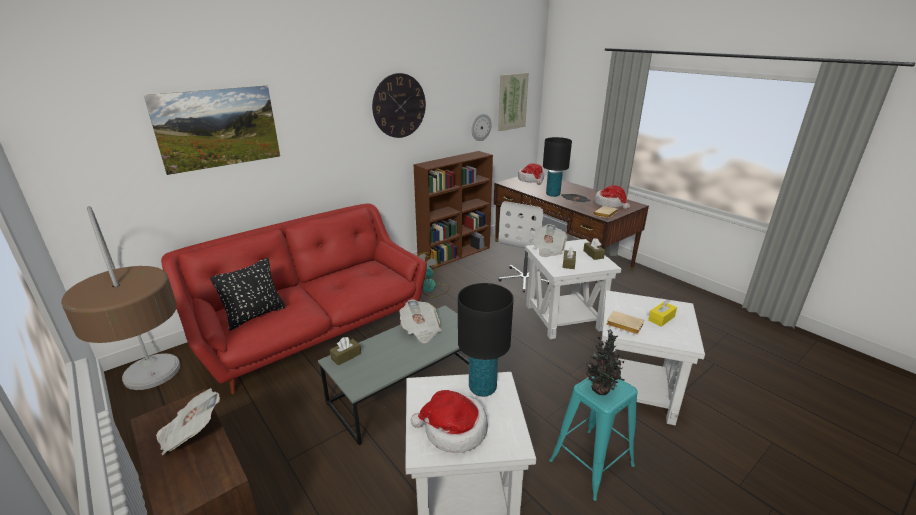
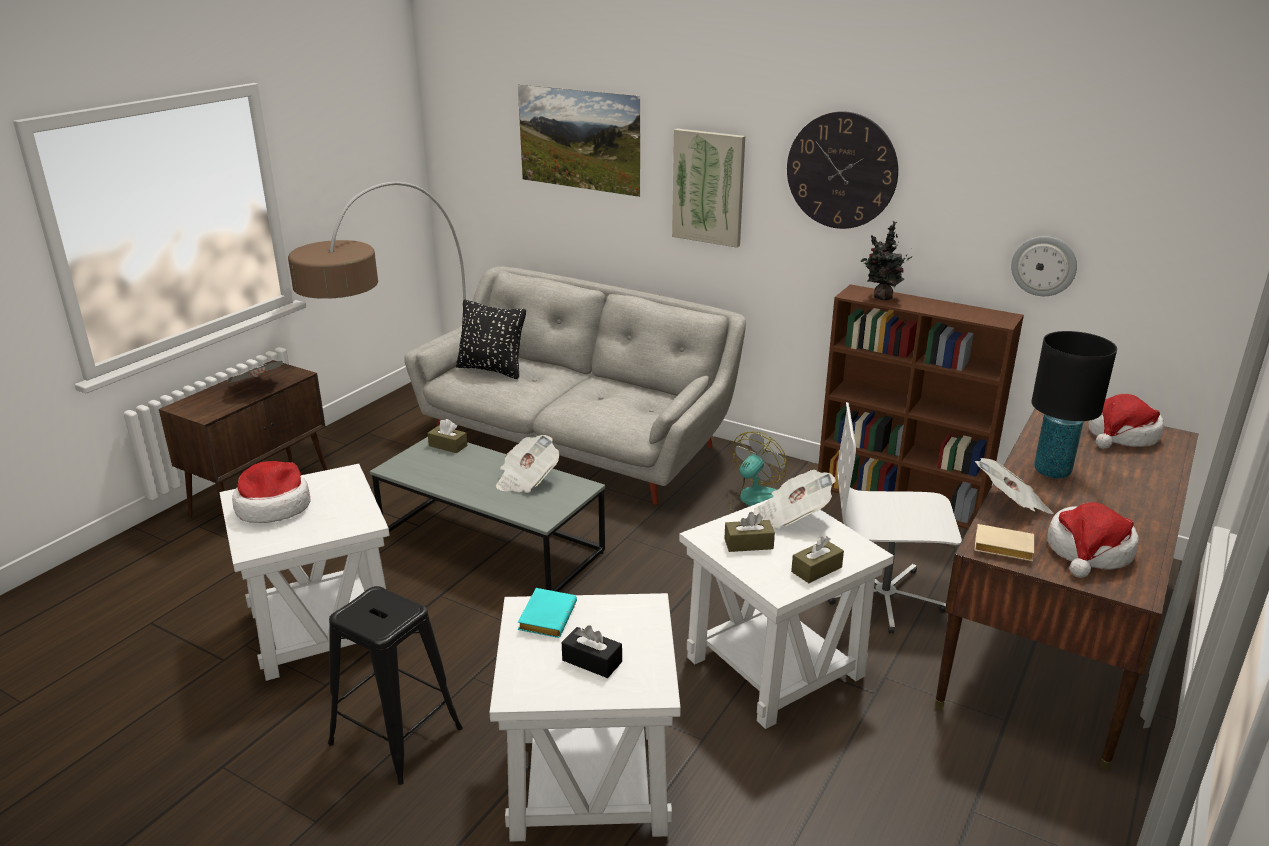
camera: 70 degrees right, 0 degrees up
red sofa [161,204,427,394] -> grey sofa [404,266,746,505]
black table lamp [458,283,514,397] -> none
picture [498,73,529,131] -> picture moved to [672,129,745,248]
turquoise stool [549,375,637,501] -> black stool [328,586,463,785]
potted plant [585,329,624,395] -> potted plant moved to [861,221,913,300]
beige book [606,311,644,335] -> turquoise book [518,588,577,638]
yellow tissue box [648,299,677,327] -> black tissue box [562,625,622,678]

